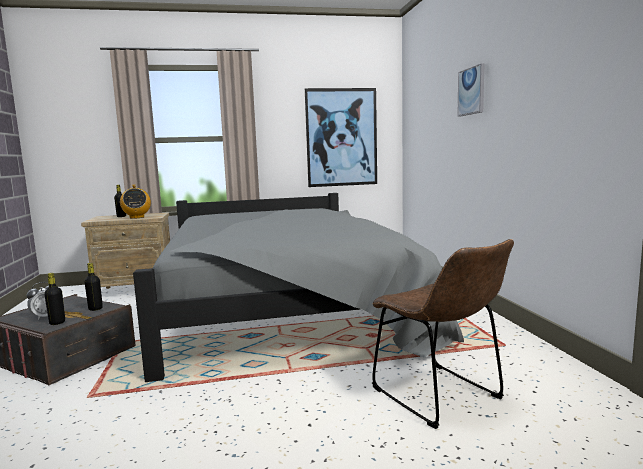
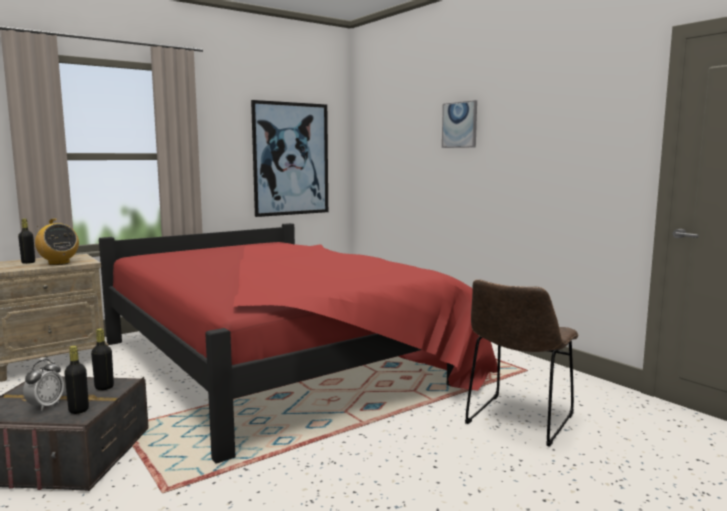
camera: 25 degrees left, 0 degrees up
grey bed [133,193,464,382] -> red bed [99,223,498,463]
brown chair [372,239,514,429] -> brown chair turned 90 degrees clockwise [465,279,579,447]

